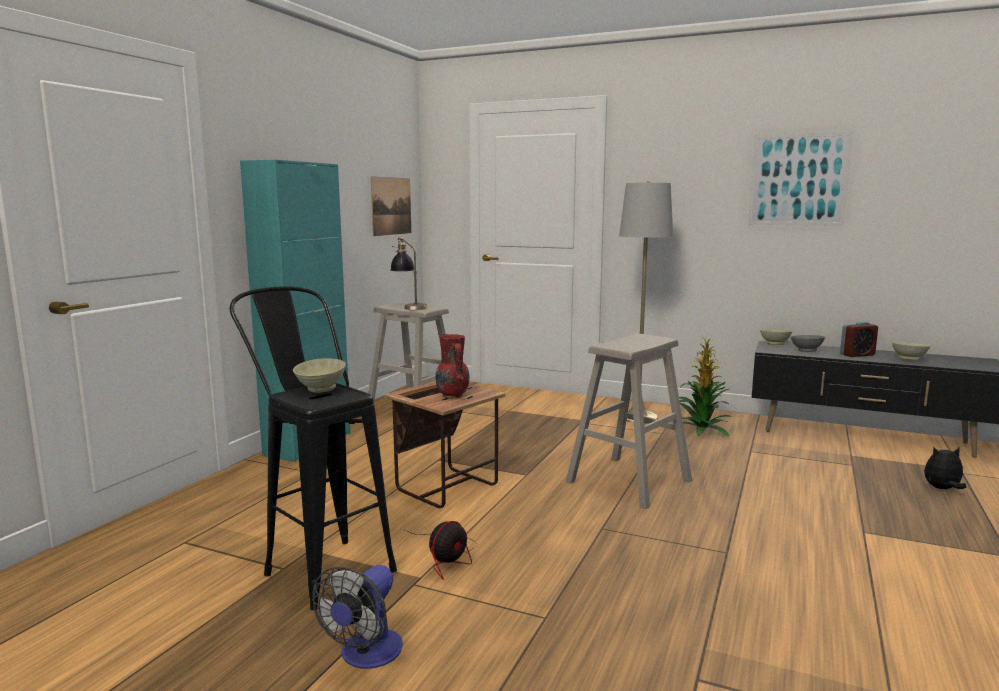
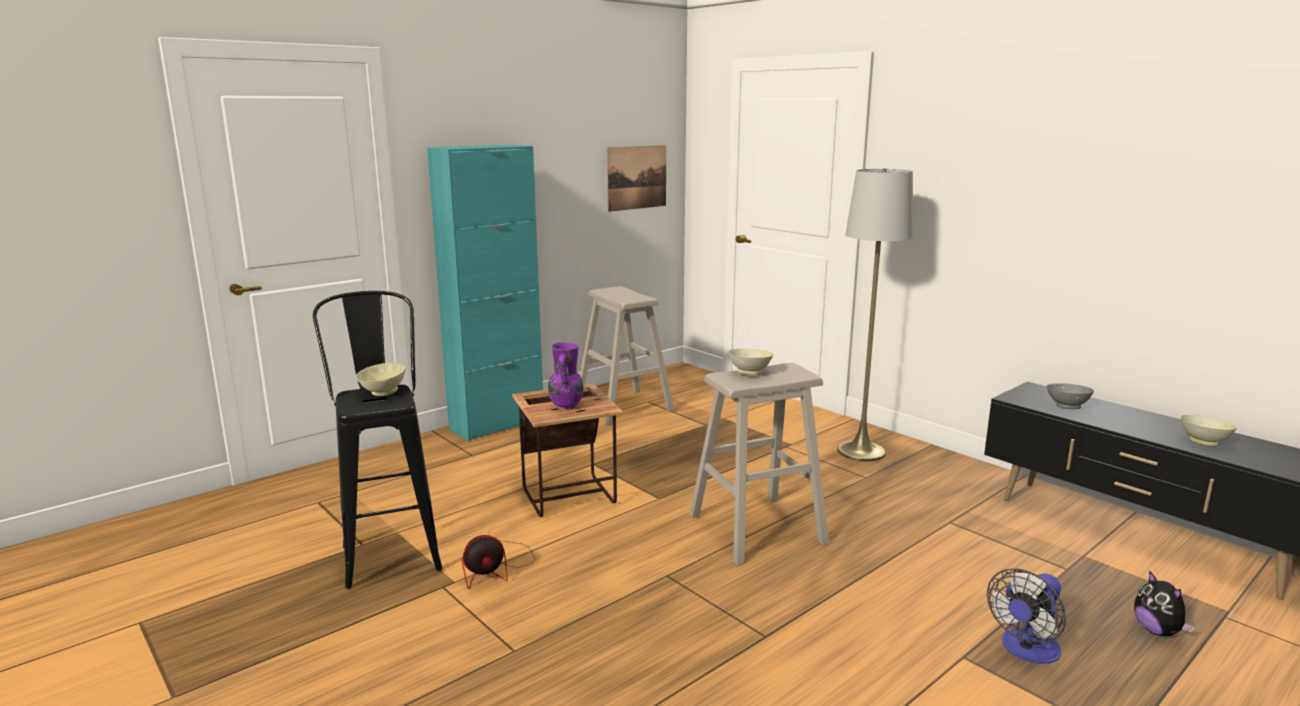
camera: 25 degrees right, 5 degrees up
fan [312,565,403,669] -> fan moved to [987,569,1066,664]
table lamp [391,237,428,310] -> none
red vase [436,334,470,399] -> purple vase [548,343,583,410]
potted plant [679,336,732,436] -> none
picture [748,132,853,226] -> none
beige bowl [760,329,793,345] -> beige bowl moved to [728,348,773,375]
alarm clock [840,321,878,357] -> none
plush toy [924,447,966,489] -> plush toy turned 135 degrees counterclockwise [1134,570,1195,636]

